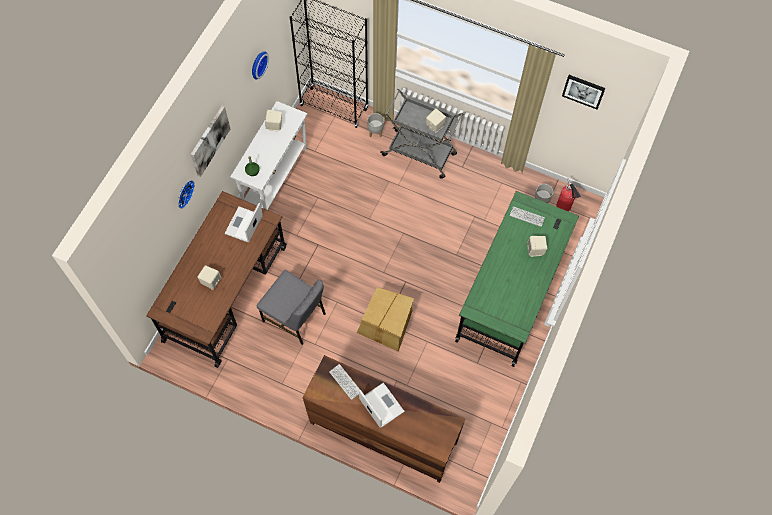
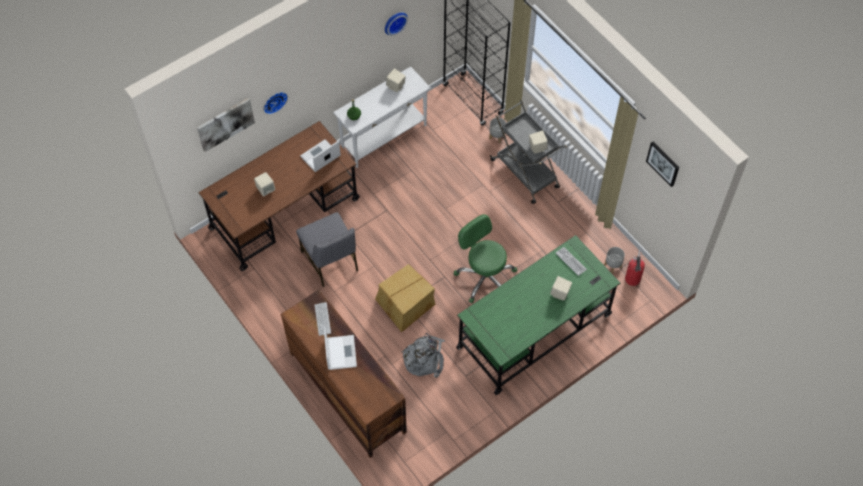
camera: 30 degrees right, 5 degrees down
picture [191,105,230,177] -> picture moved to [197,98,255,152]
none -> grey backpack [401,333,445,378]
none -> green office chair [454,214,517,303]

